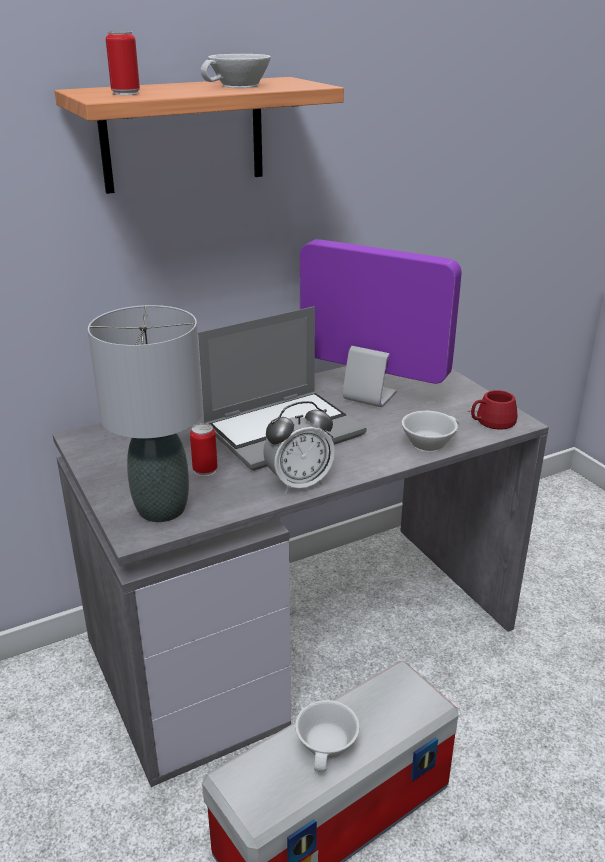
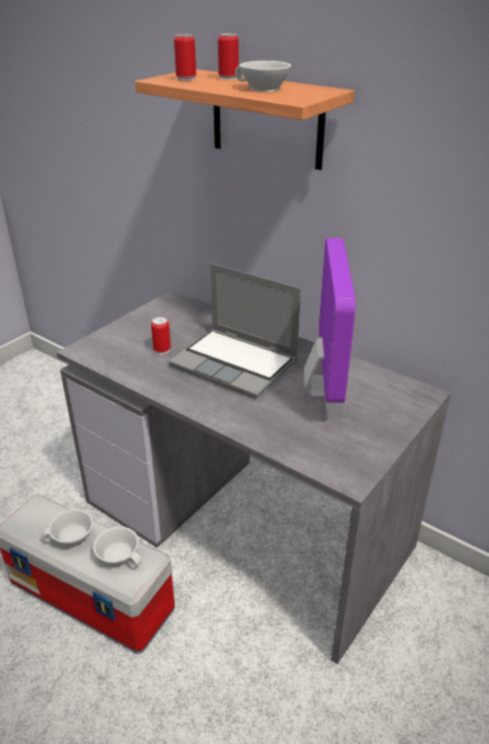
camera: 65 degrees right, 5 degrees up
grey table lamp [88,305,203,522] -> none
alarm clock [263,401,335,494] -> none
white cup [402,411,460,453] -> white cup moved to [93,527,142,568]
red mug [468,390,517,430] -> none
none -> can [218,33,239,80]

